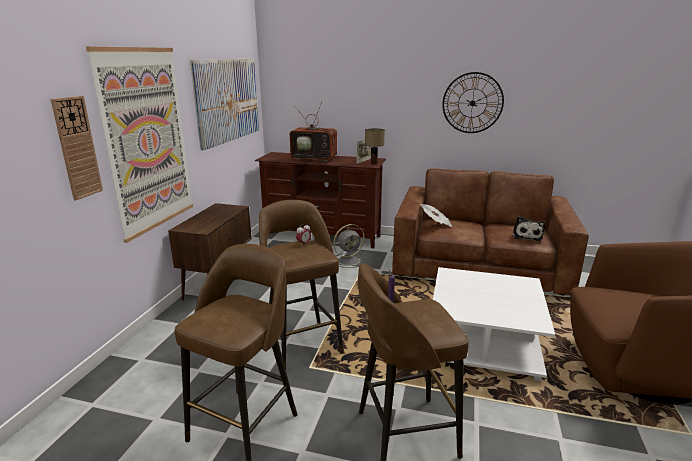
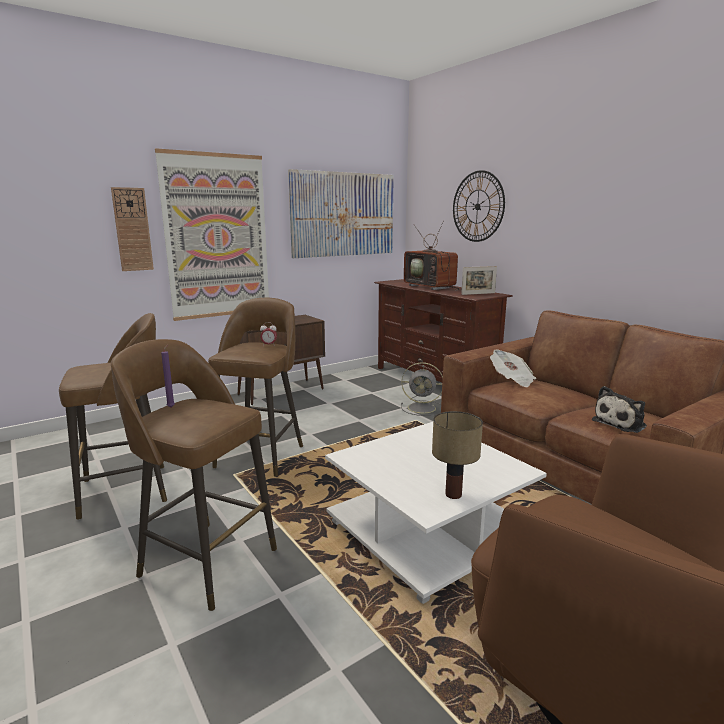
camera: 40 degrees right, 5 degrees down
table lamp [365,128,385,164] -> table lamp moved to [432,411,483,499]
wall clock [442,72,504,133] -> wall clock moved to [453,170,505,242]

